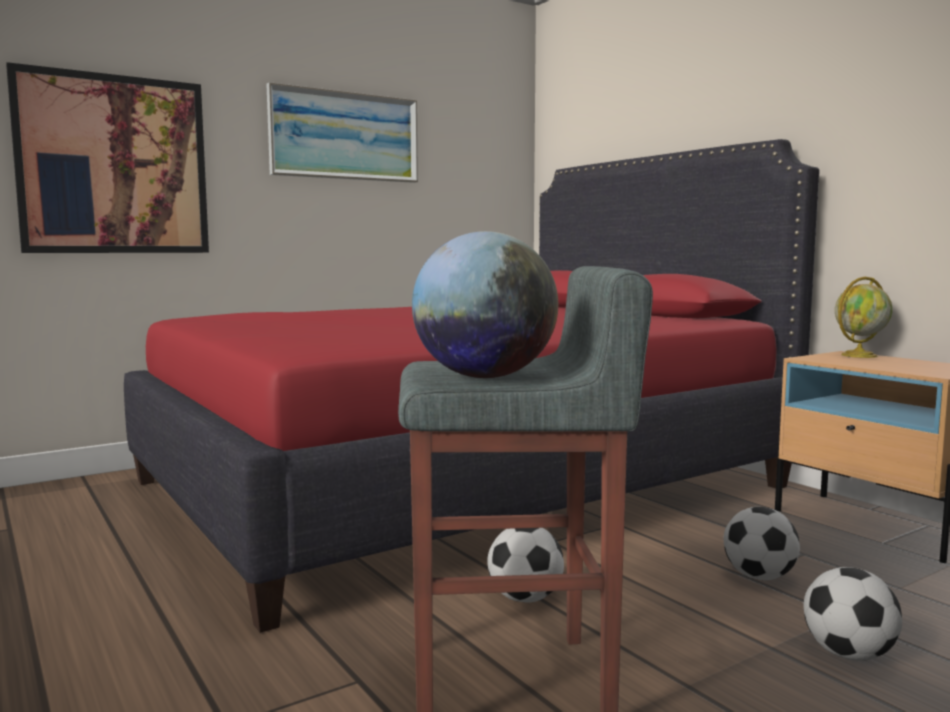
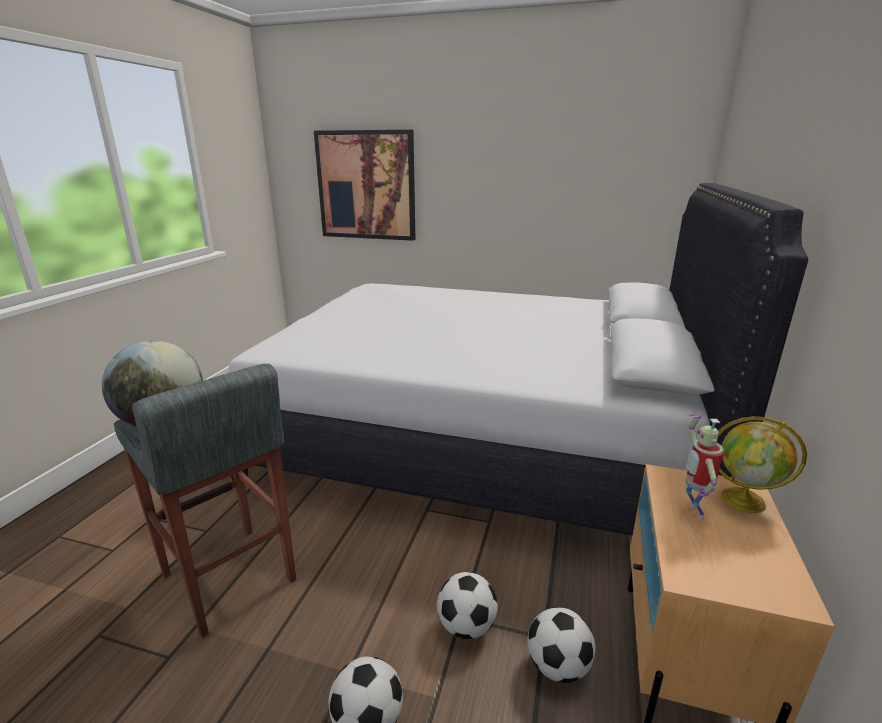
camera: 50 degrees right, 15 degrees up
red bed [124,139,820,633] -> white bed [228,183,808,536]
picture [266,82,418,183] -> none
football [487,528,564,603] -> football moved to [527,607,596,683]
none -> toy robot [685,414,724,520]

